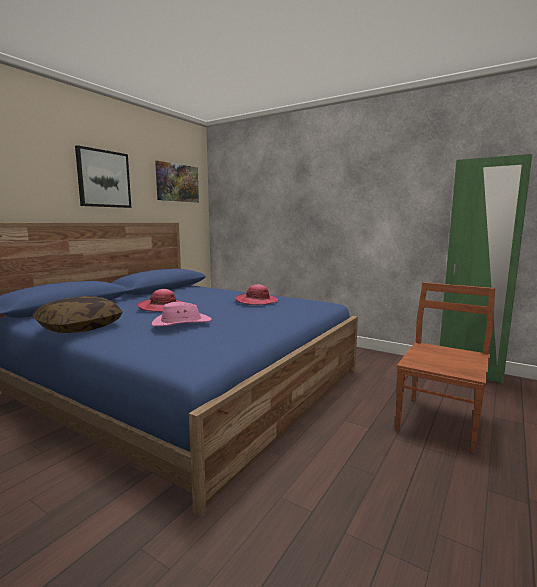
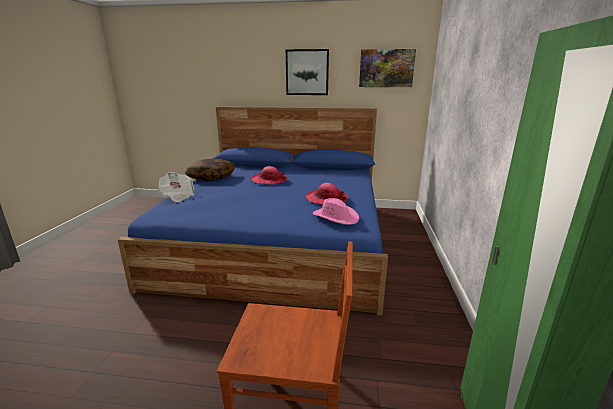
camera: 65 degrees right, 10 degrees up
pink hat [151,302,212,327] -> pink hat moved to [313,198,359,225]
none -> newspaper [158,172,195,202]

